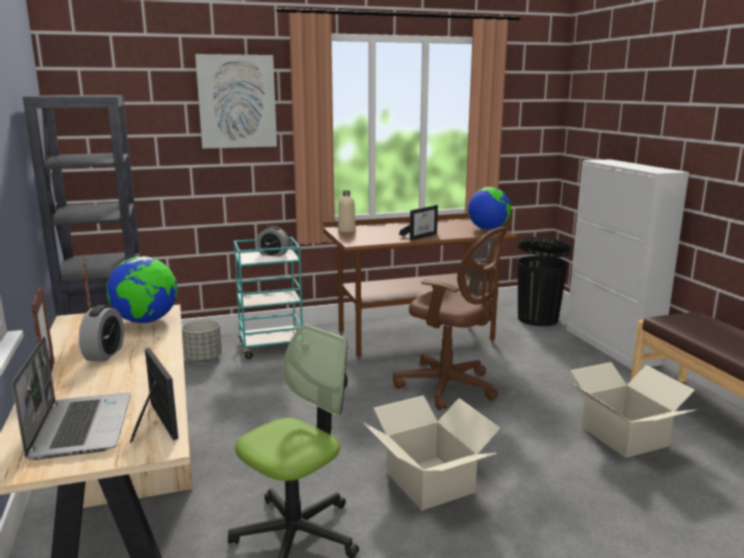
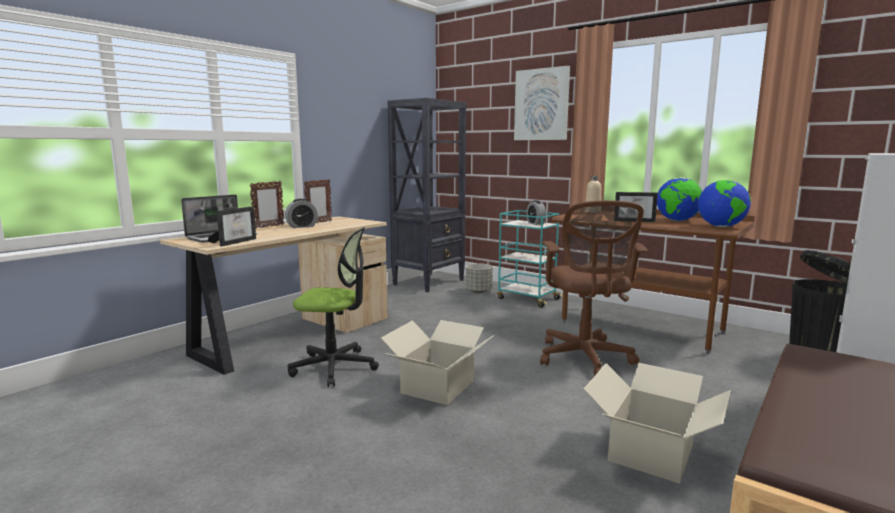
camera: 55 degrees right, 5 degrees down
globe [107,256,178,323] -> globe moved to [657,177,702,221]

